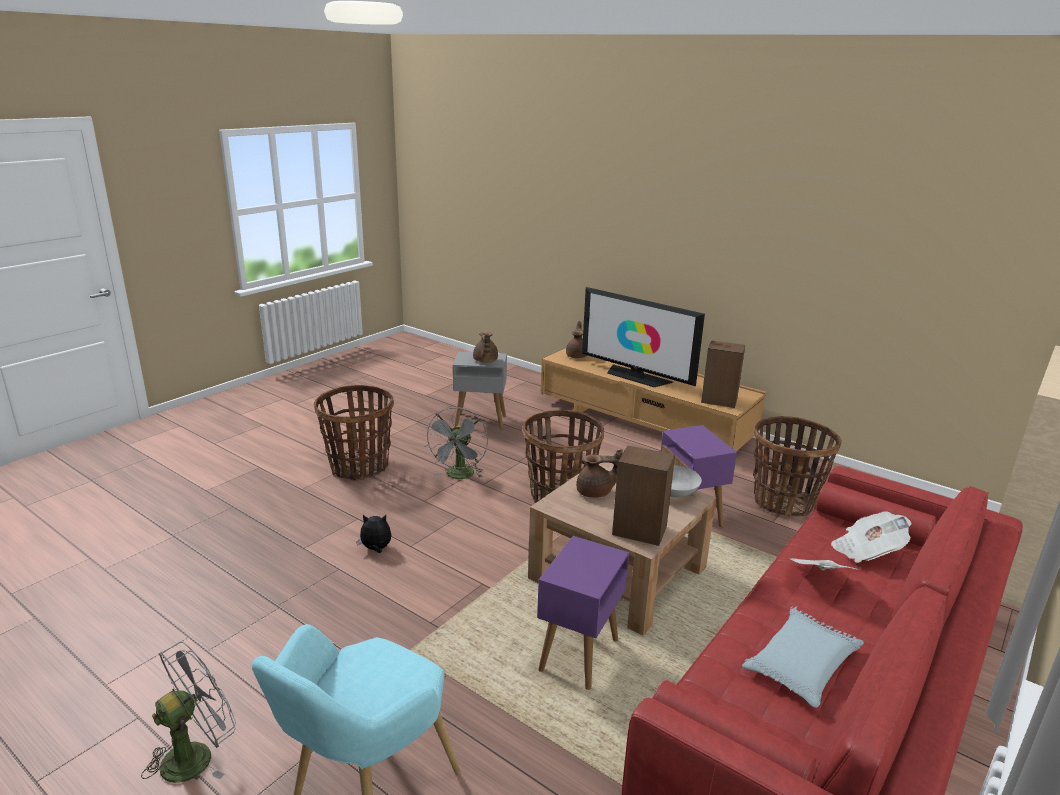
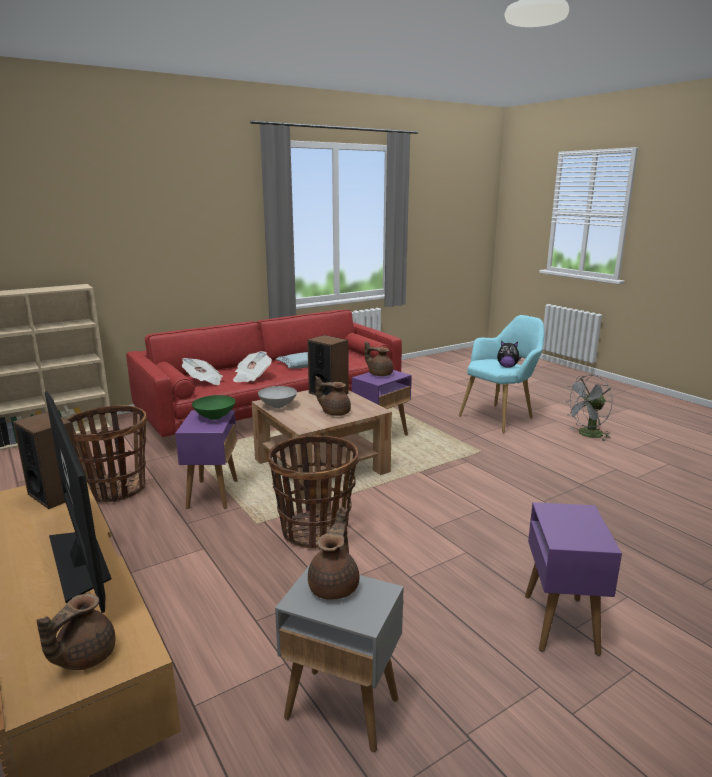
camera: 160 degrees left, 5 degrees down
basket [314,385,394,480] -> purple side table [525,502,622,656]
plush toy [356,515,391,553] -> plush toy moved to [497,341,521,368]
grey fan [425,407,488,479] -> none
none -> green bowl [192,395,236,420]
none -> brown teapot [364,341,393,376]

